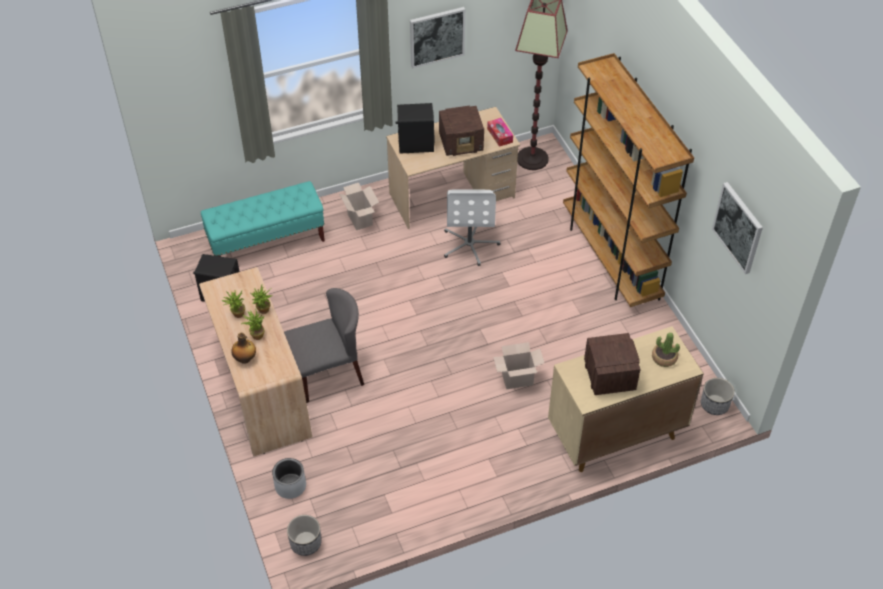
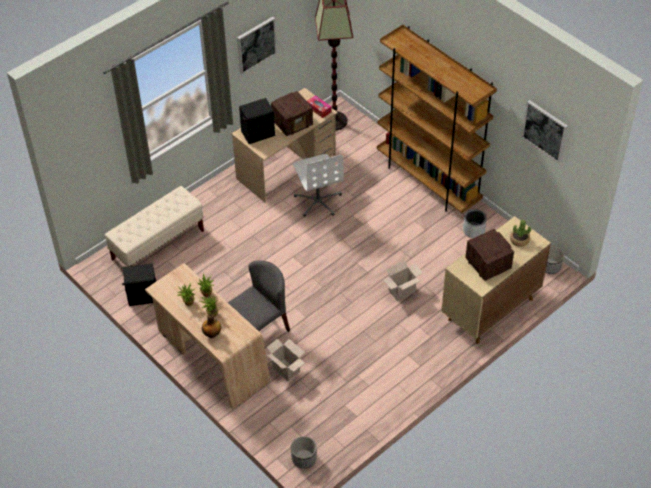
camera: 20 degrees left, 0 degrees up
turquoise bench [201,181,325,257] -> beige bench [105,186,204,267]
grey planter [272,458,306,499] -> grey planter moved to [463,209,487,238]
cardboard box [339,183,379,230] -> cardboard box moved to [266,338,305,381]

